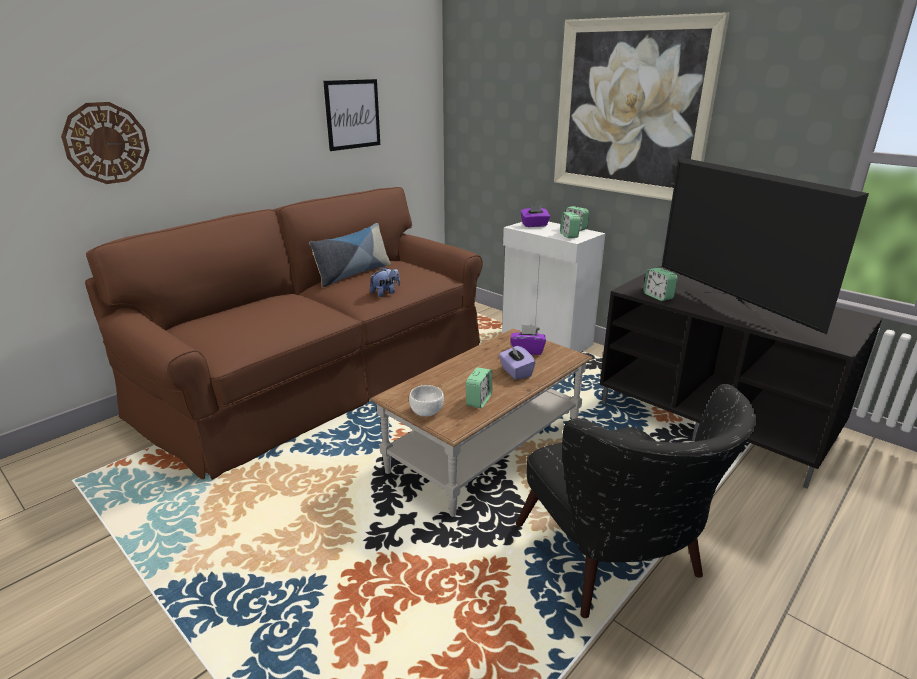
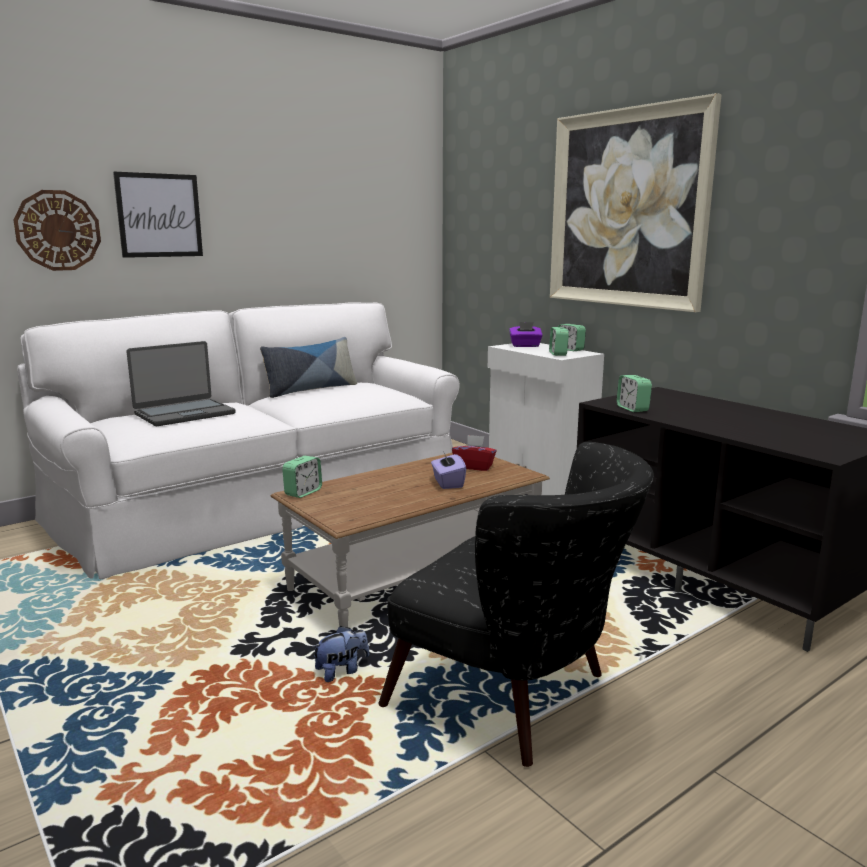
camera: 10 degrees right, 10 degrees down
brown sofa [85,187,483,480] -> white sofa [17,302,460,580]
picture [323,79,380,151] -> picture moved to [113,172,203,258]
plush toy [370,267,400,297] -> plush toy moved to [312,626,369,682]
white bowl [409,385,444,416] -> none
alarm clock [466,367,492,408] -> alarm clock moved to [282,456,322,498]
purple tissue box [510,325,546,355] -> red tissue box [452,435,496,471]
black armchair [516,384,757,618] -> black armchair turned 45 degrees counterclockwise [379,442,654,767]
television [662,157,869,334] -> none
none -> laptop [126,341,236,426]

